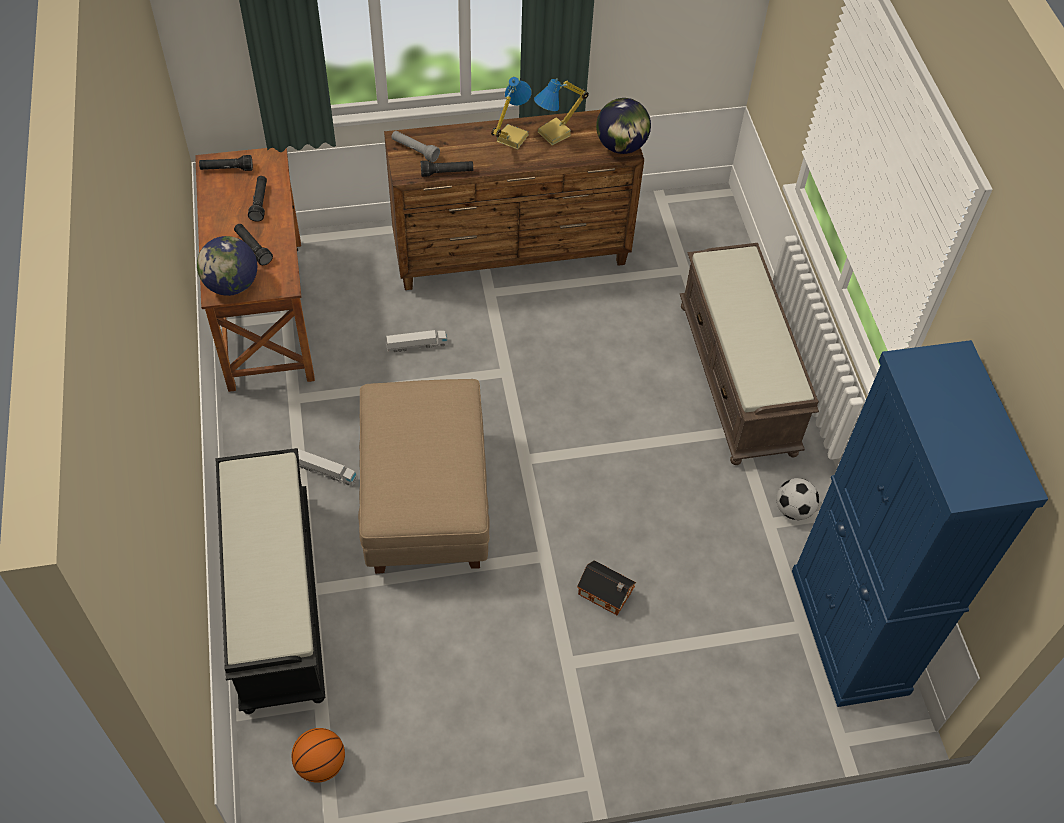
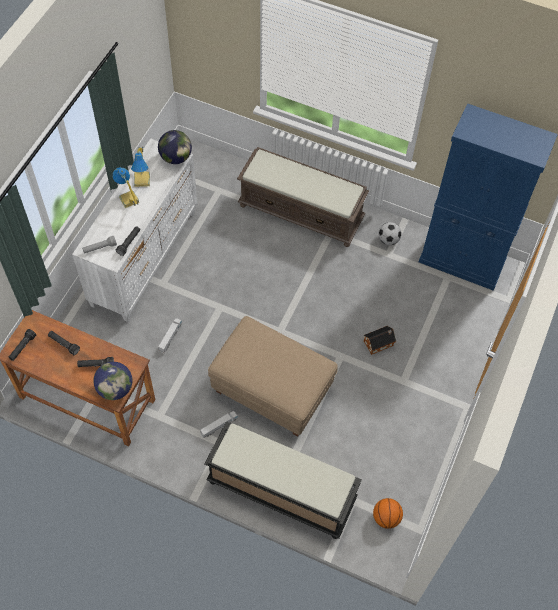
camera: 55 degrees left, 5 degrees up
brown dresser [384,110,644,290] -> white dresser [72,138,197,322]

